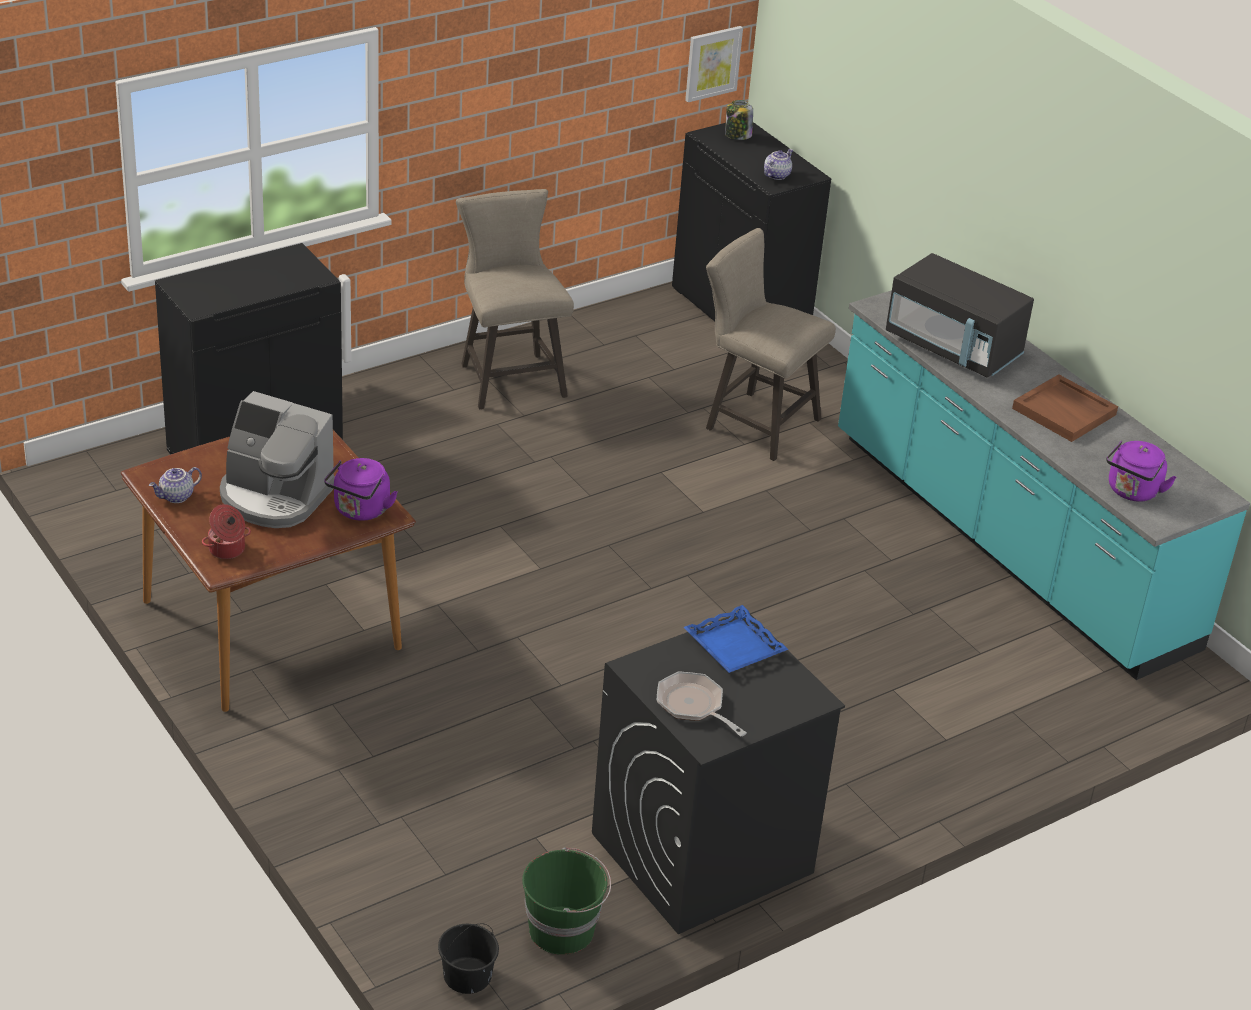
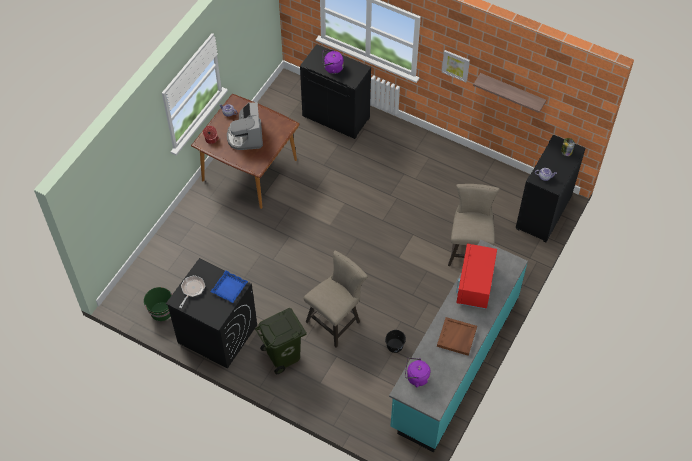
camera: 65 degrees right, 20 degrees up
purple kettle [324,458,398,521] -> purple kettle moved to [322,49,344,74]
black bucket [438,923,499,994] -> black bucket moved to [385,330,406,353]
beige stool [456,189,574,409] -> beige stool moved to [304,251,368,347]
picture [685,26,743,102] -> picture moved to [442,50,470,82]
black microwave [886,253,1034,378] -> red microwave [456,243,497,309]
none -> green trash can [255,308,307,374]
none -> shelf [473,73,546,113]

